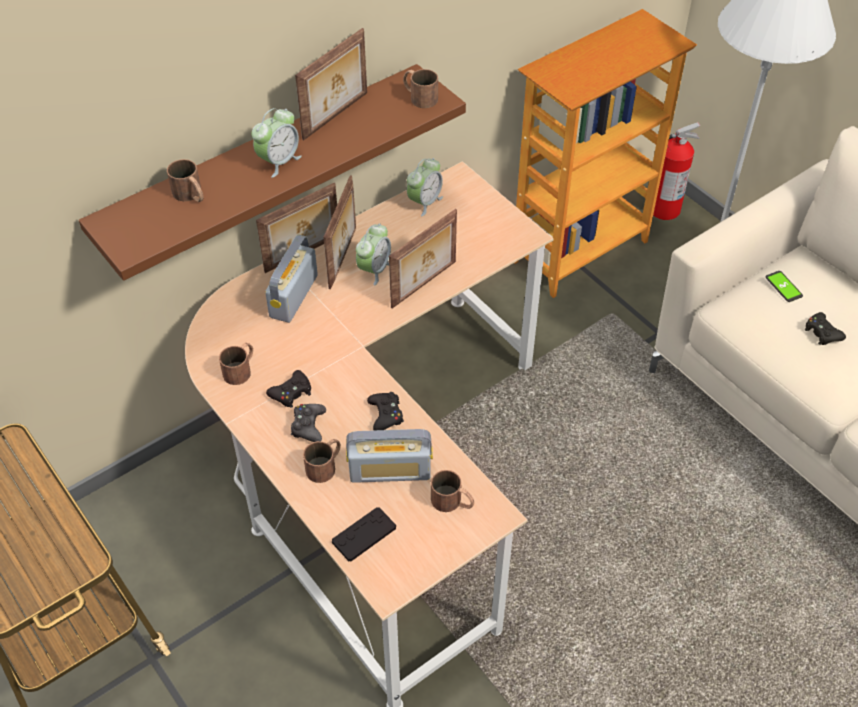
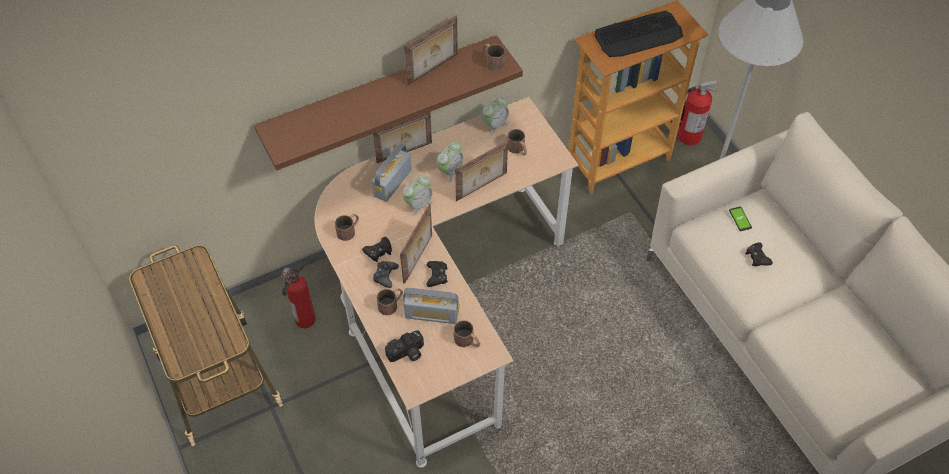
camera: 10 degrees right, 5 degrees up
brown mug [167,159,203,202] -> brown mug moved to [507,129,527,156]
alarm clock [252,108,302,178] -> alarm clock moved to [403,176,433,216]
picture frame [323,175,356,289] -> picture frame moved to [400,203,432,284]
black game controller [332,507,396,561] -> camera [385,330,424,362]
none -> fire extinguisher [281,265,316,328]
none -> keyboard [595,11,683,57]

